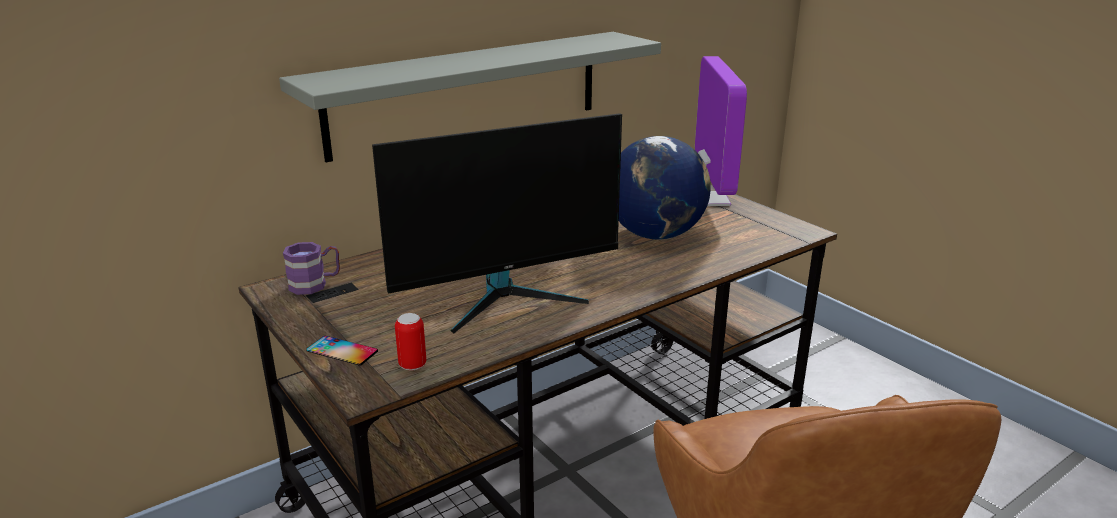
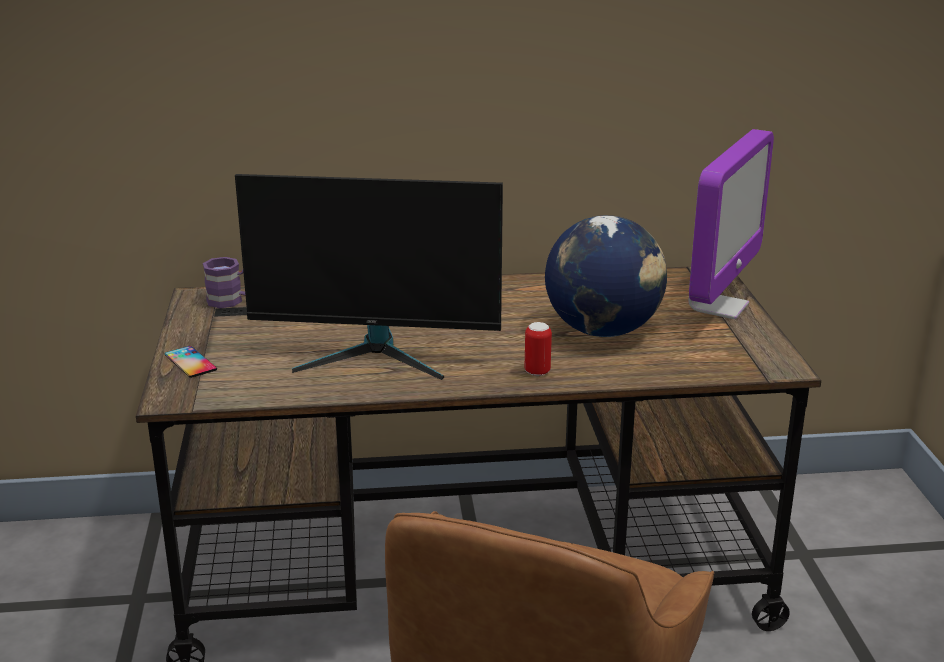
camera: 30 degrees right, 0 degrees up
grey shelf [279,32,661,162] -> none
can [395,313,426,371] -> can moved to [525,322,552,376]

